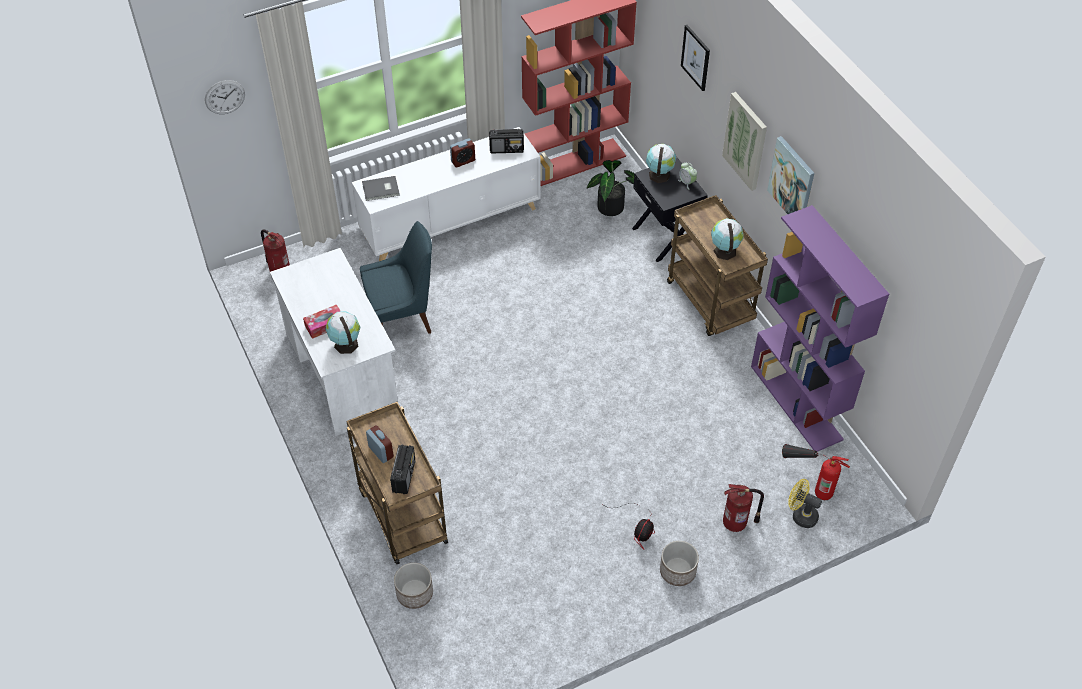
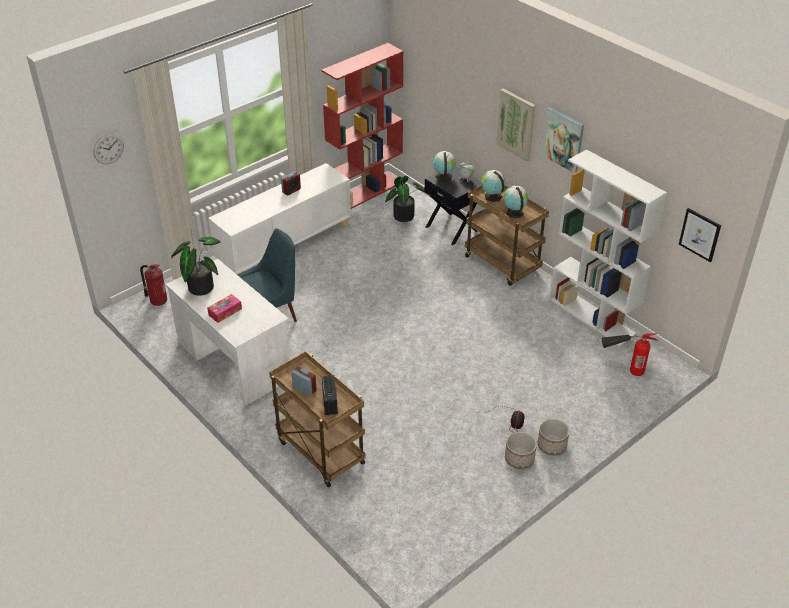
camera: 15 degrees left, 10 degrees down
globe [325,311,360,354] -> globe moved to [481,170,505,202]
grey book [362,176,400,201] -> none
planter [394,563,433,609] -> planter moved to [505,432,537,469]
radio [489,129,524,153] -> none
picture [681,25,710,91] -> picture moved to [679,208,721,262]
fire extinguisher [723,484,764,532] -> none
purple bookcase [751,205,889,452] -> white bookcase [549,149,667,346]
yellow fan [789,479,822,528] -> none
none -> potted plant [171,237,221,296]

